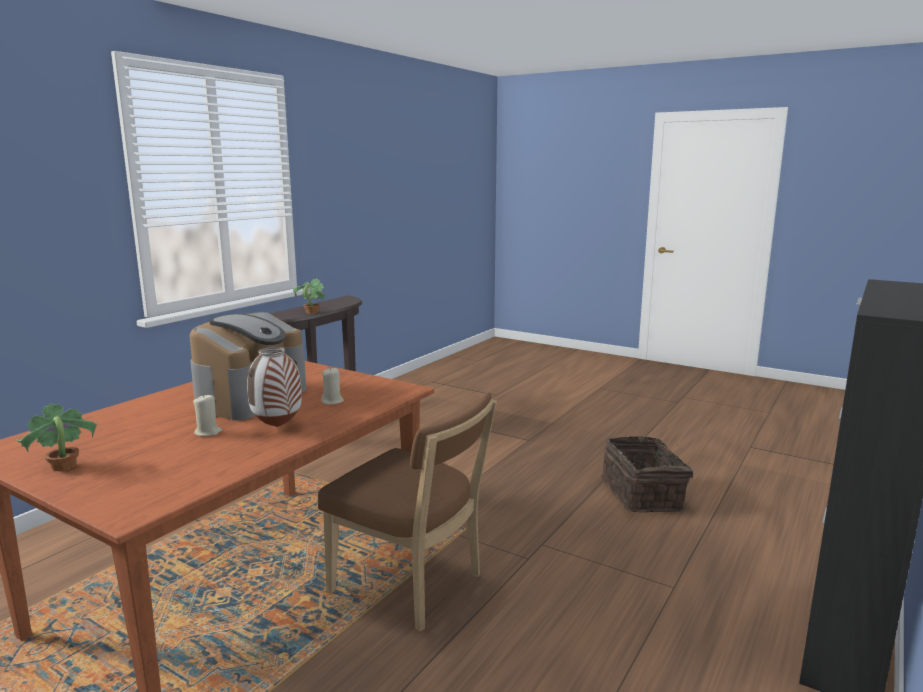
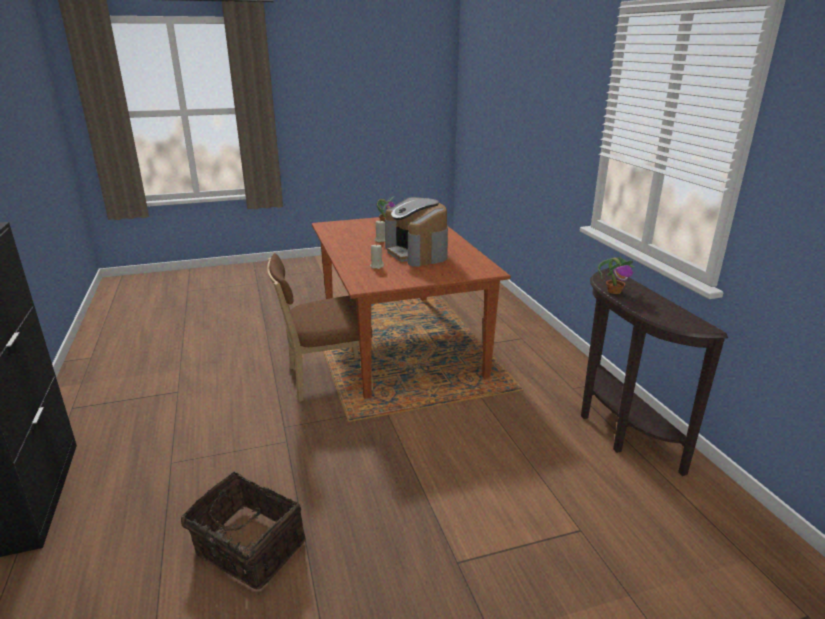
camera: 130 degrees right, 10 degrees up
vase [247,347,302,427] -> none

